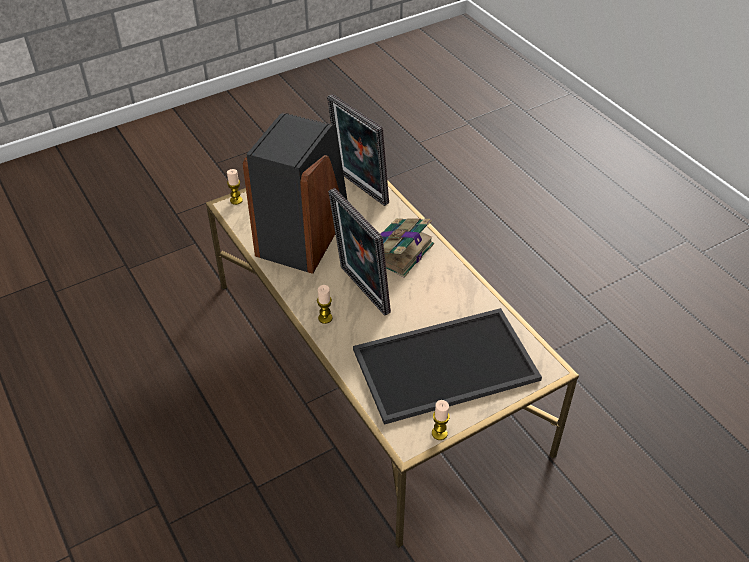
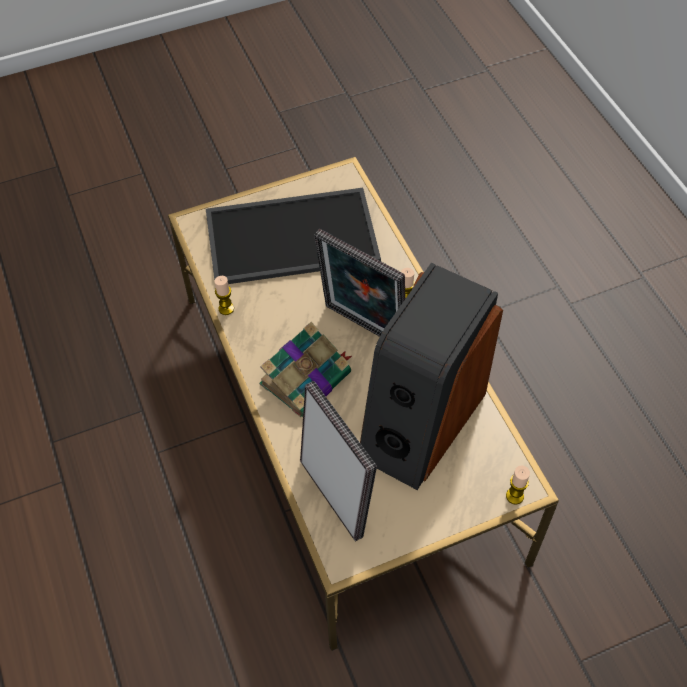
camera: 170 degrees left, 10 degrees up
picture frame [328,188,391,316] -> picture frame turned 150 degrees clockwise [314,229,405,337]
candle [432,400,450,440] -> candle moved to [215,276,234,315]

